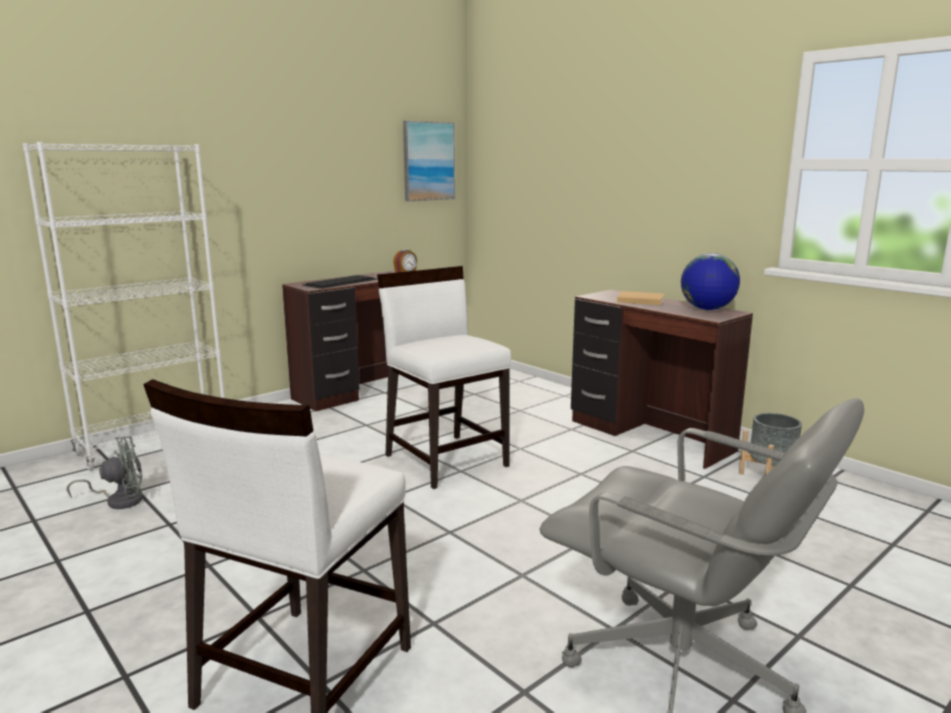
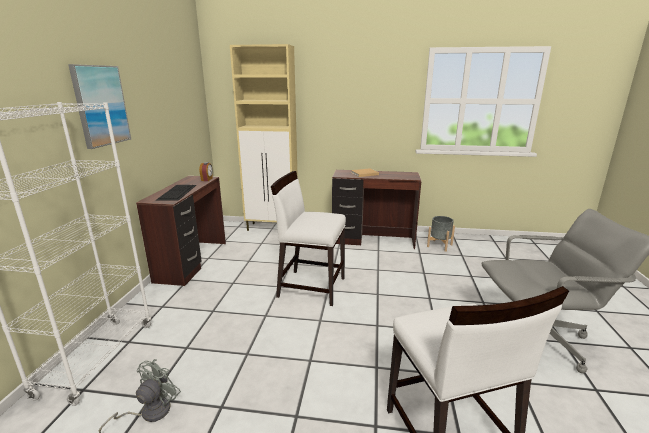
camera: 40 degrees left, 5 degrees up
picture [403,121,455,201] -> picture moved to [68,64,131,149]
globe [681,253,740,310] -> none
none -> beige cabinet [230,44,298,231]

